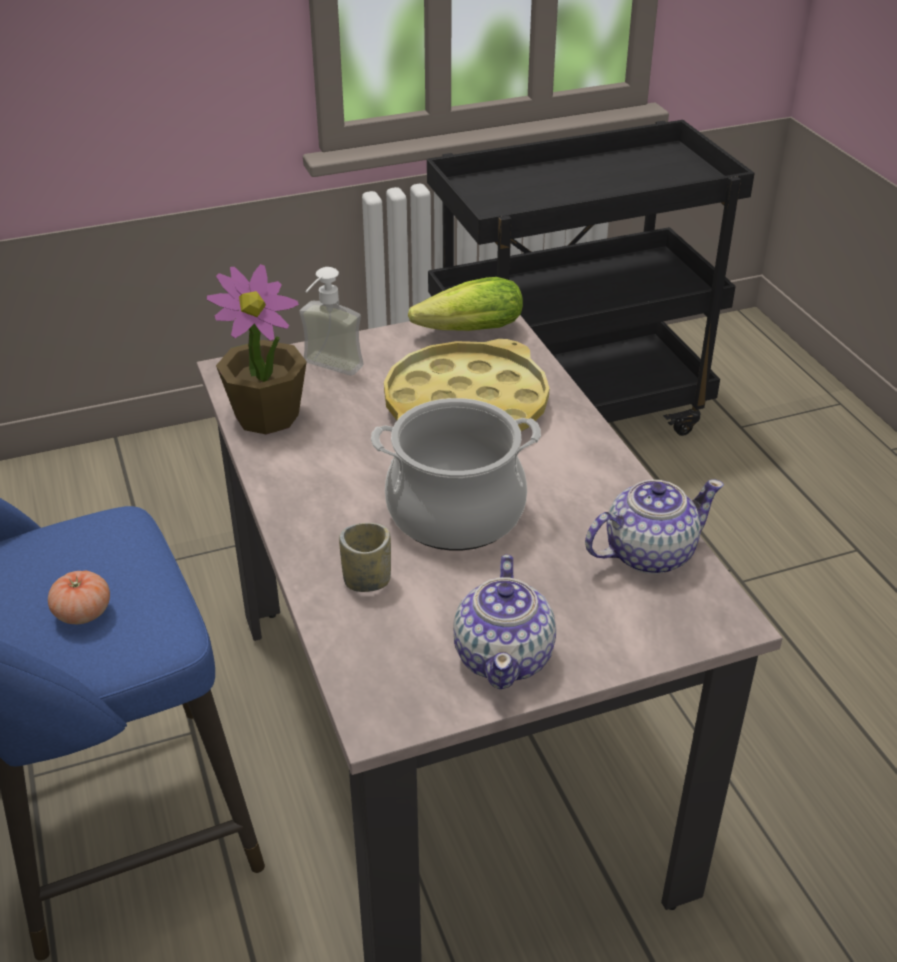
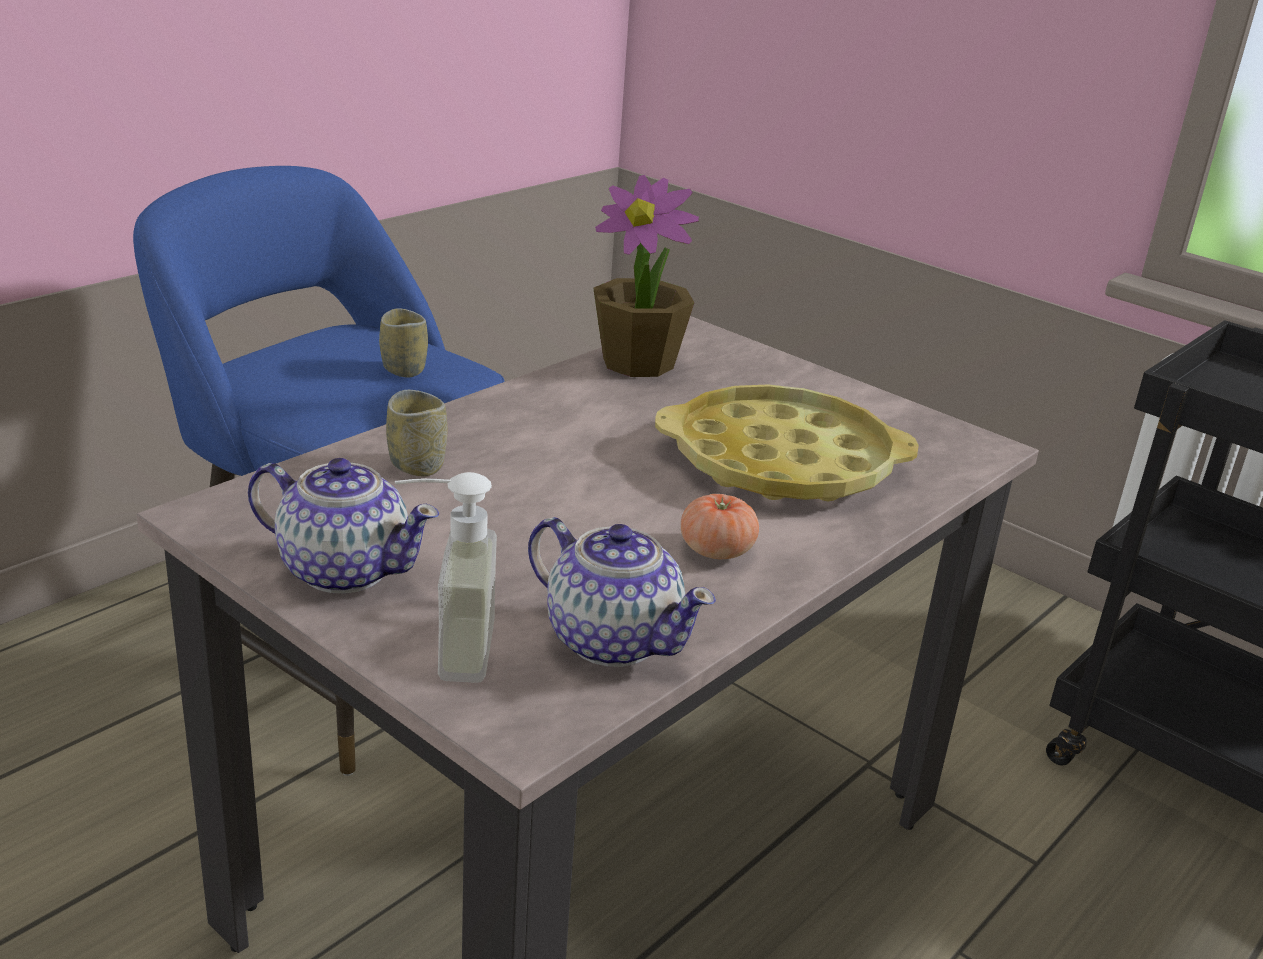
camera: 60 degrees right, 10 degrees down
tomato [48,571,110,624] -> tomato moved to [681,494,759,559]
soap dispenser [299,267,364,376] -> soap dispenser moved to [395,472,497,683]
cooking pot [371,398,541,550] -> none
lettuce [408,277,523,331] -> none
teapot [453,555,556,689] -> teapot turned 135 degrees counterclockwise [248,458,439,593]
none -> cup [379,308,428,377]

